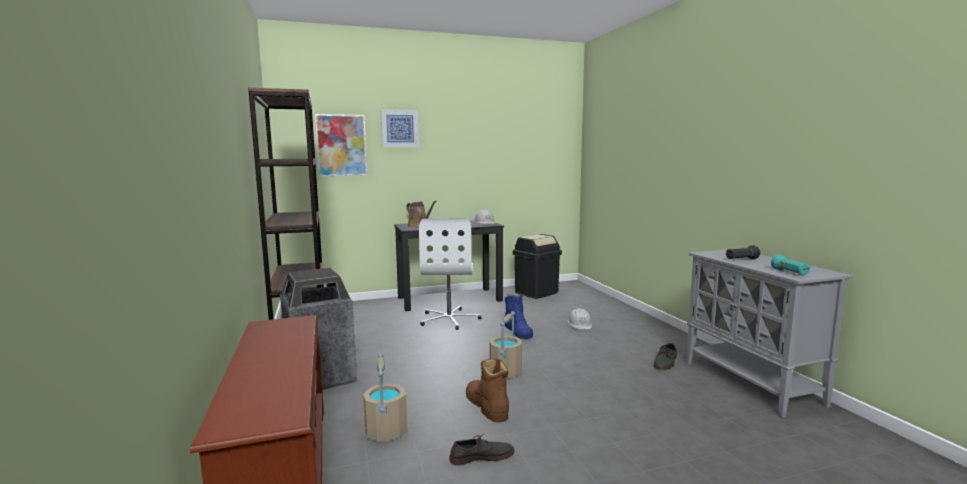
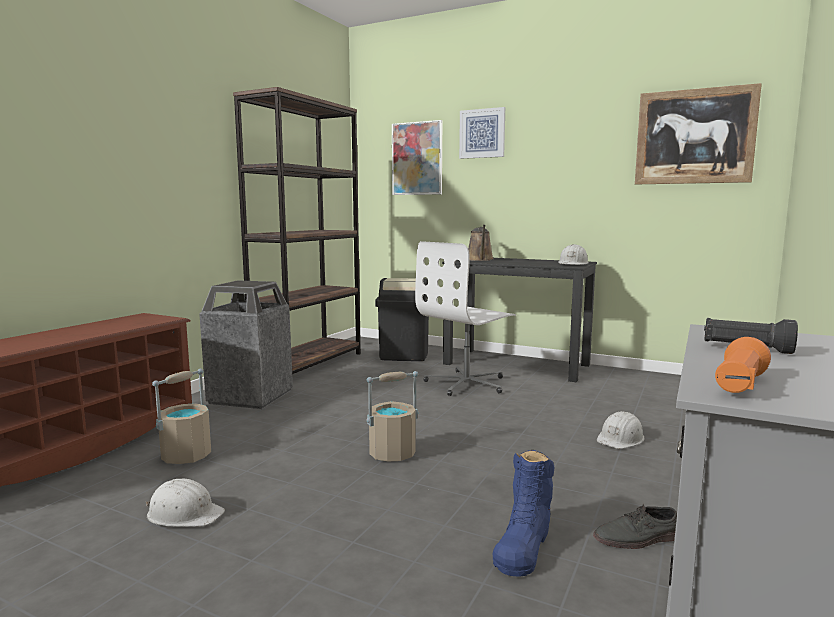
camera: 45 degrees right, 0 degrees up
grey shoe [449,434,514,466] -> white hard hat [146,478,225,527]
brown boot [466,359,509,423] -> none
blue boot [505,294,533,339] -> blue boot moved to [493,450,554,577]
black trash can [513,234,562,299] -> black trash can moved to [375,278,429,361]
turquoise flashlight [771,254,810,275] -> orange flashlight [715,337,771,393]
none -> picture [635,83,762,185]

